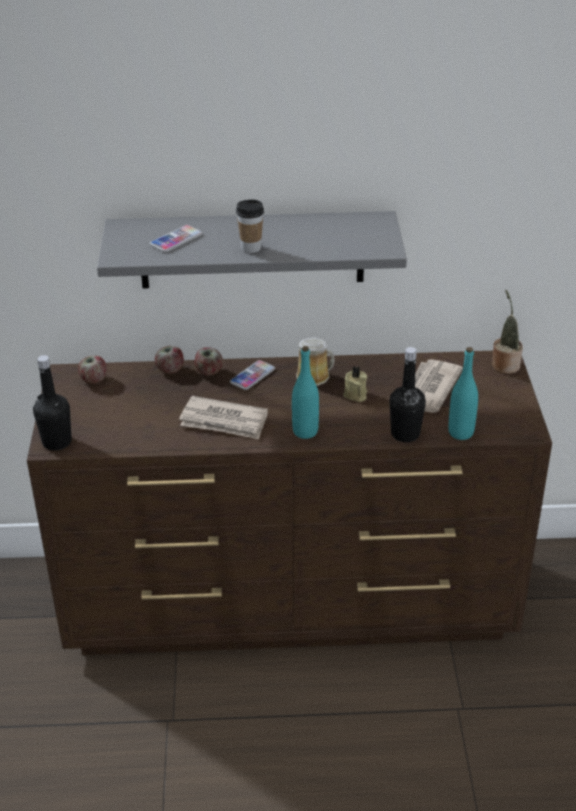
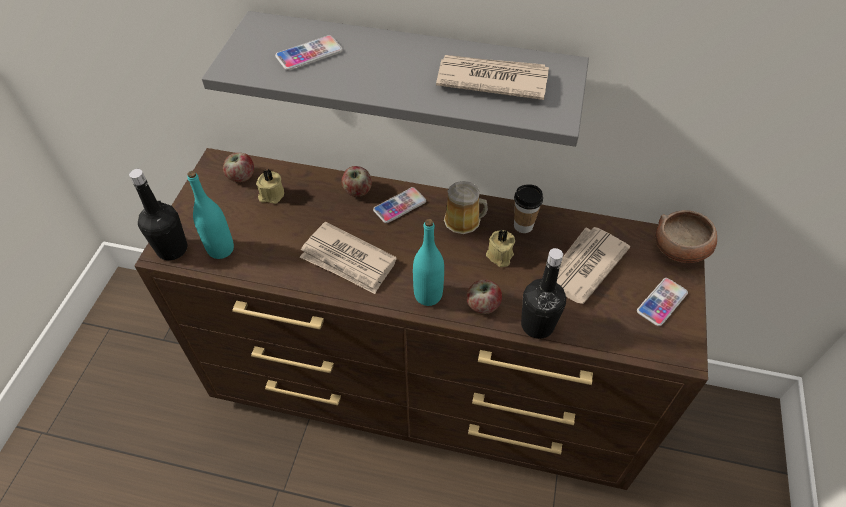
camera: 15 degrees right, 15 degrees up
apple [155,346,184,374] -> apple moved to [466,279,502,314]
cup [236,199,264,253] -> cup moved to [514,184,543,233]
turquoise bottle [448,347,478,440] -> turquoise bottle moved to [187,171,234,259]
potted plant [492,290,523,374] -> bowl [655,210,717,263]
none -> beige candle [256,169,284,204]
none -> newspaper [436,55,549,100]
none -> phone [637,278,688,326]

